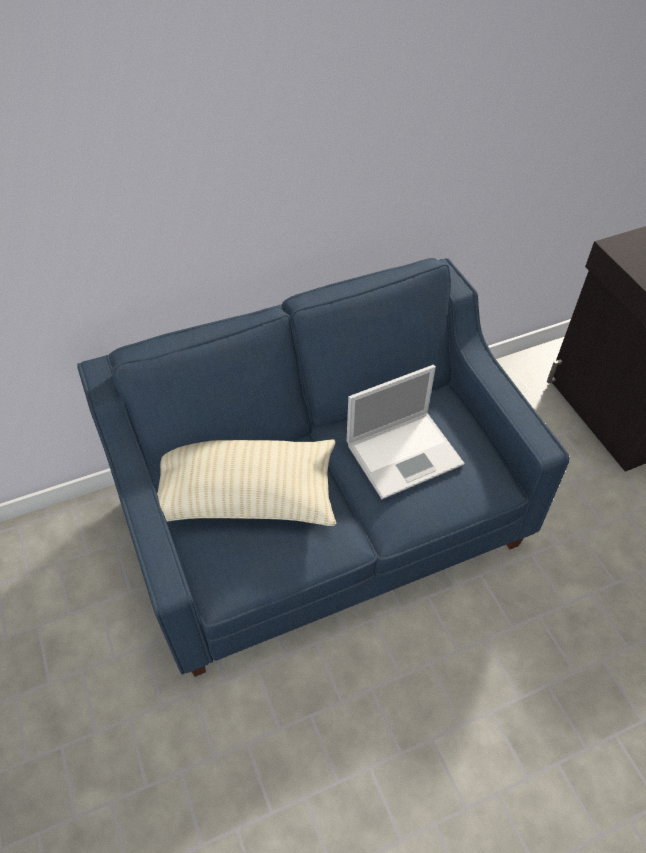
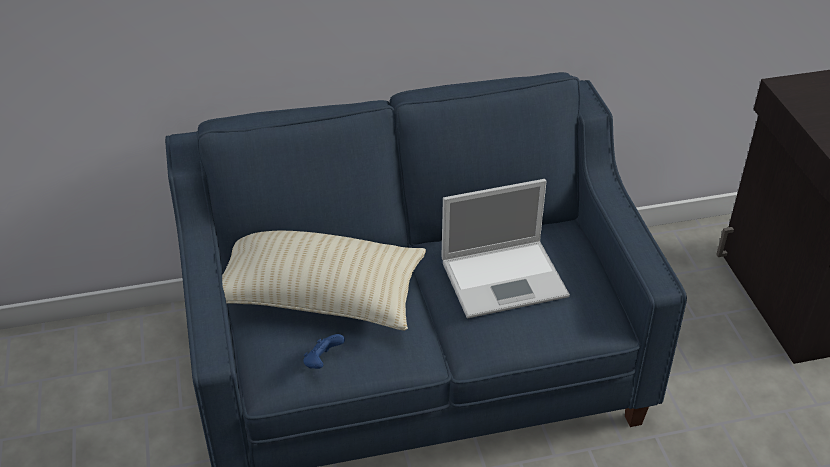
camera: 10 degrees right, 10 degrees down
none -> blue game controller [303,334,345,369]

